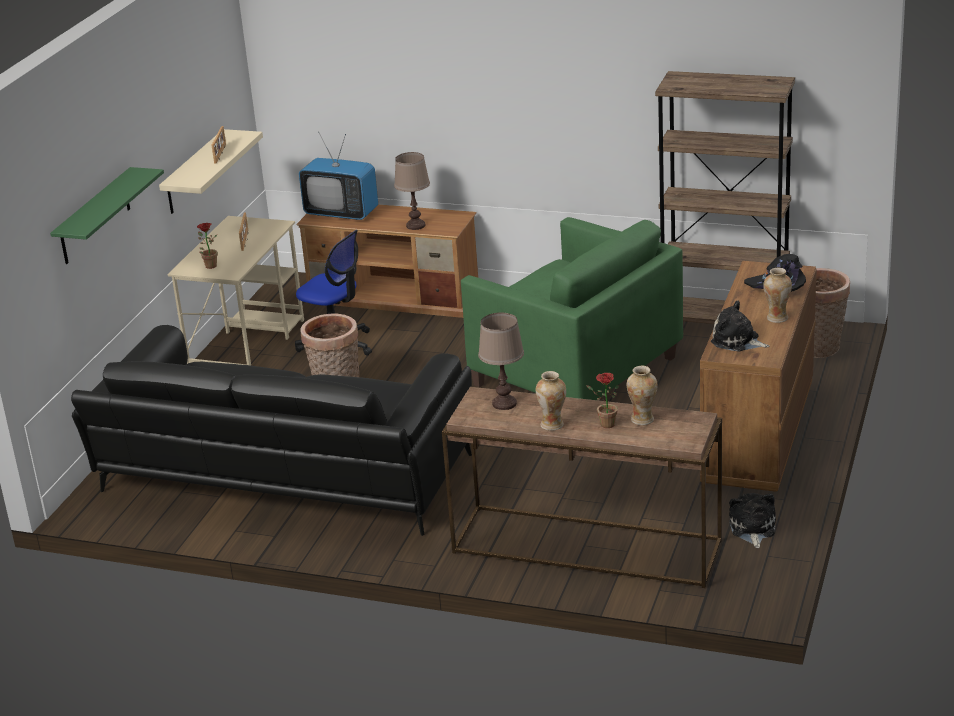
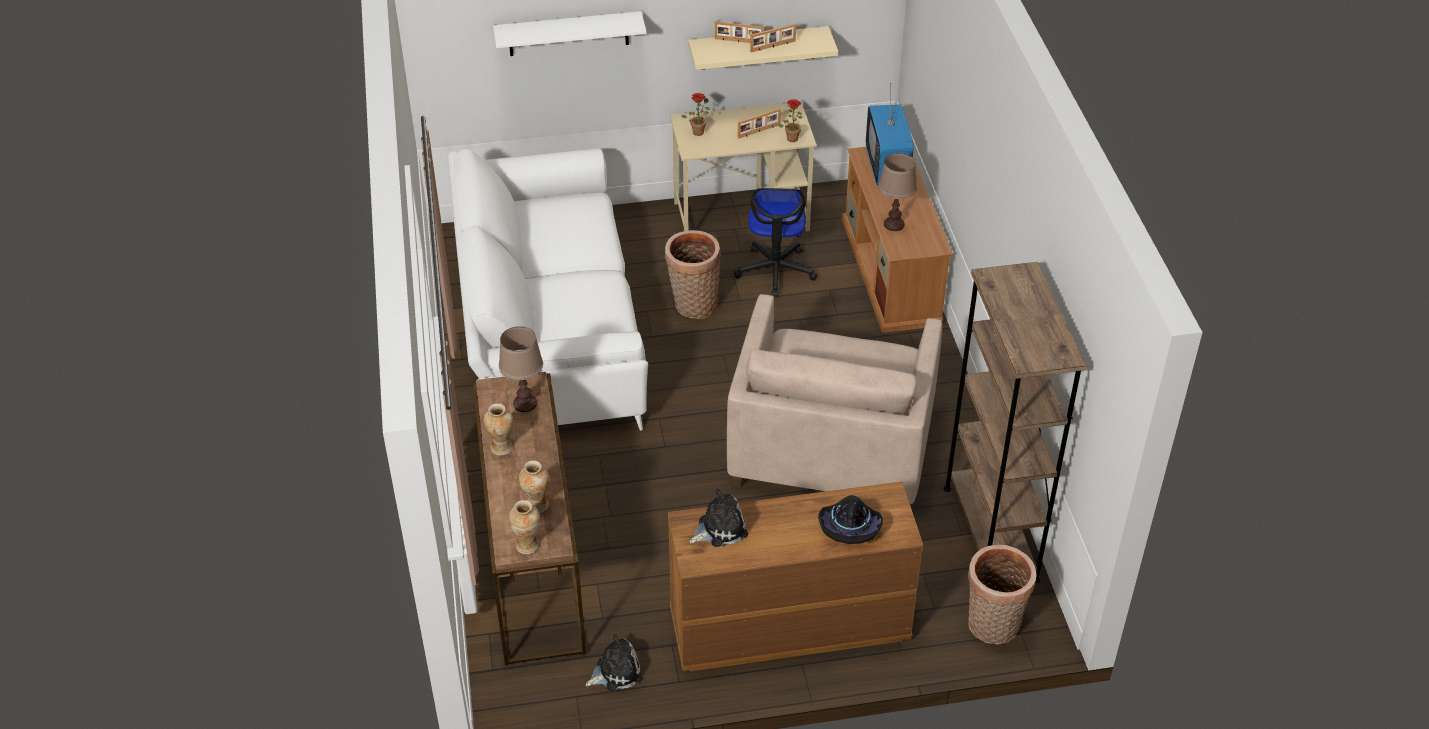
camera: 60 degrees right, 15 degrees up
green shelf [50,167,164,264] -> white shelf [493,11,647,56]
black sofa [71,325,472,536] -> white sofa [447,148,648,431]
green armchair [461,217,683,400] -> beige armchair [727,294,942,504]
potted plant [586,373,619,428] -> potted plant moved to [779,99,802,142]
plush toy [711,301,769,352] -> plush toy turned 60 degrees clockwise [689,489,748,547]
vase [763,268,792,323] -> vase moved to [509,500,540,554]
none -> picture frame [715,21,764,43]

